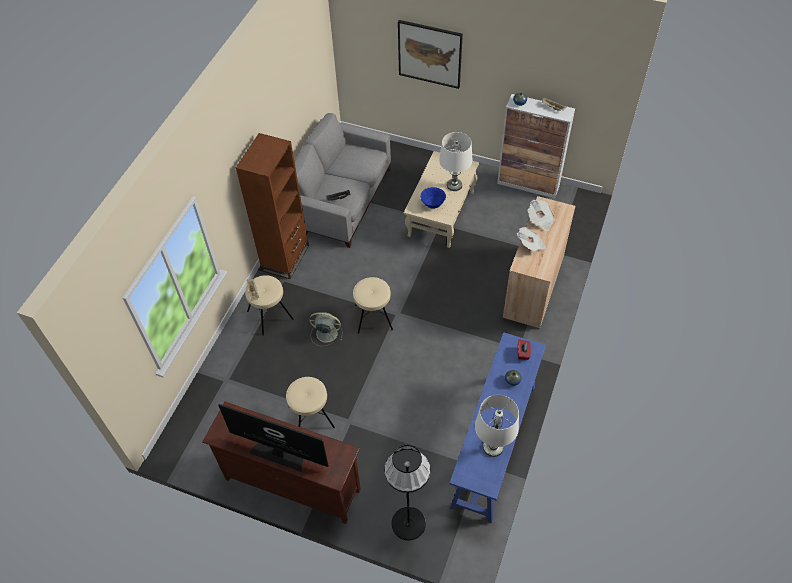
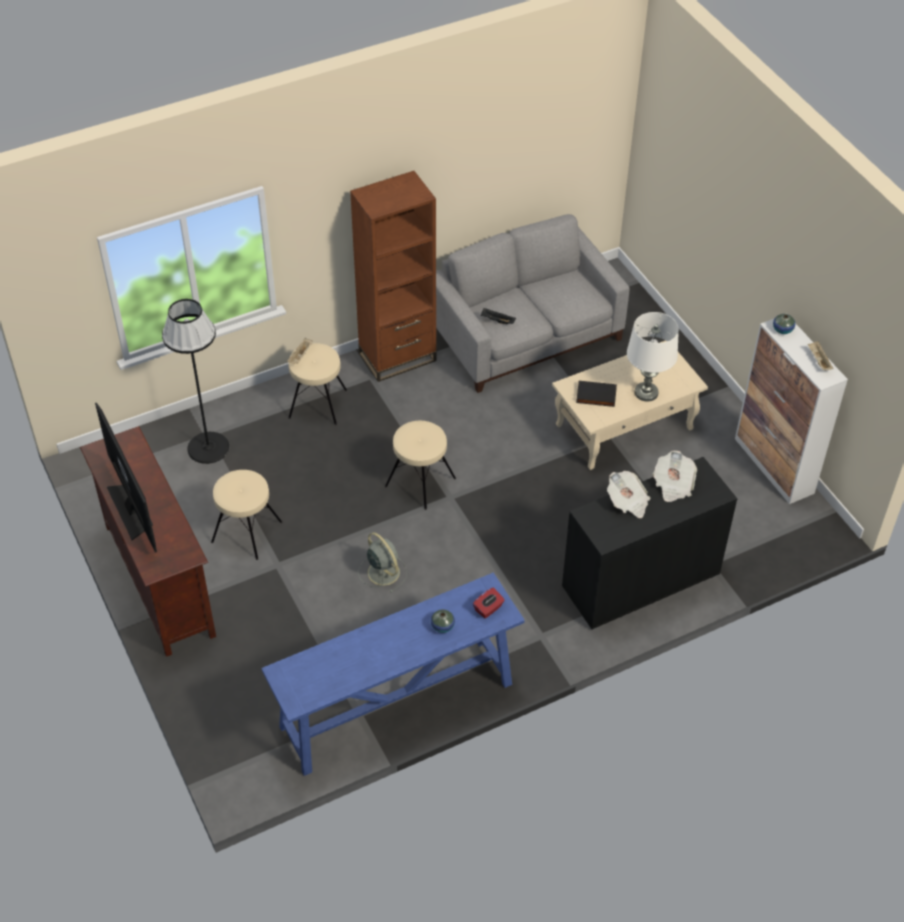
camera: 40 degrees right, 5 degrees down
grey fan [309,312,342,346] -> grey fan moved to [358,532,407,593]
black floor lamp [384,445,431,540] -> black floor lamp moved to [162,299,229,464]
picture [398,20,463,89] -> none
blue bowl [420,187,446,209] -> black book [576,381,617,407]
white table lamp [475,395,519,457] -> none
beige cabinet [503,196,576,329] -> black cabinet [562,457,737,630]

